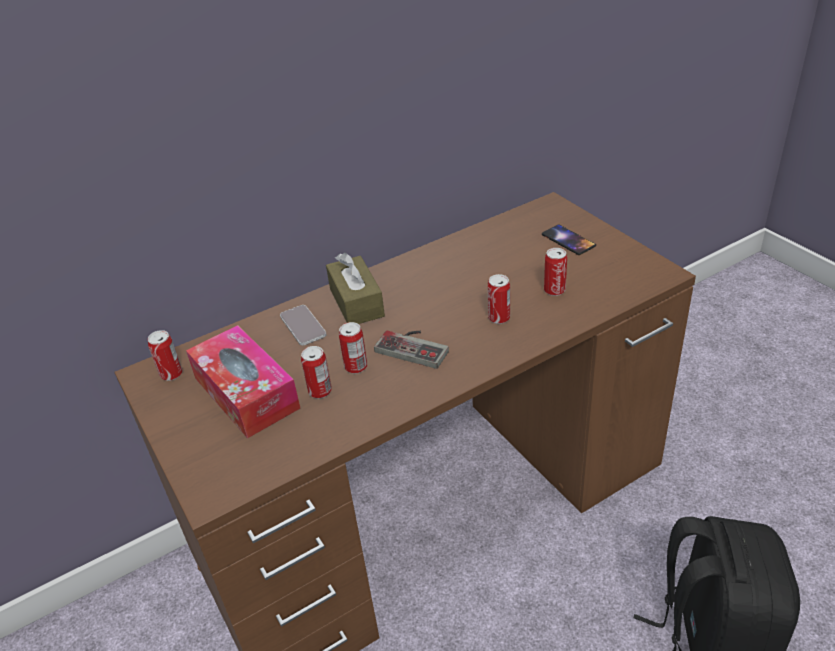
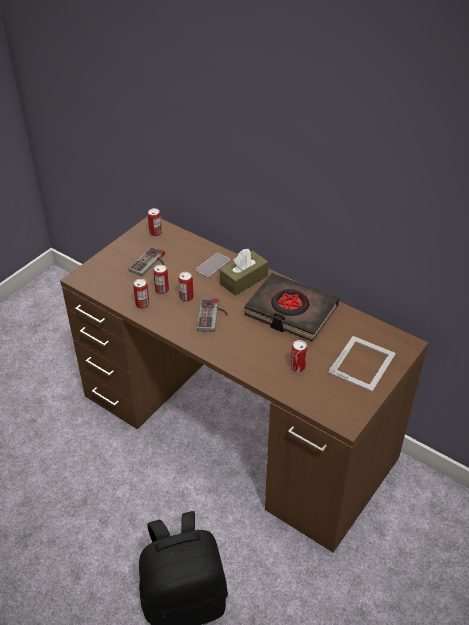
camera: 65 degrees right, 5 degrees up
tissue box [186,325,301,438] -> game controller [129,246,165,276]
can [488,274,510,324] -> can moved to [133,279,149,309]
phone [542,225,596,255] -> picture frame [328,336,396,392]
none -> black book [244,273,339,342]

